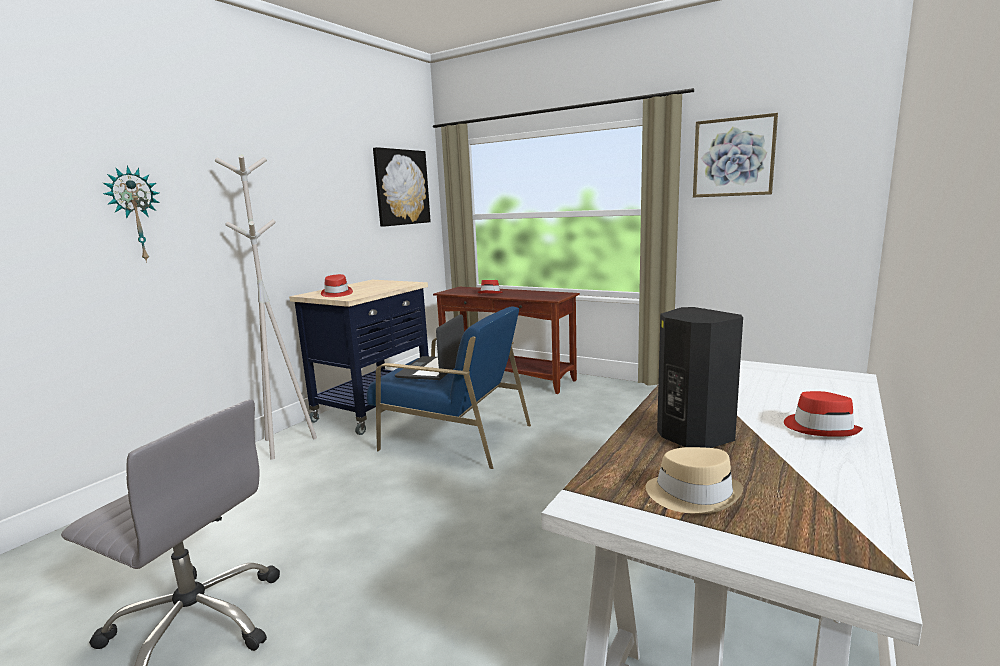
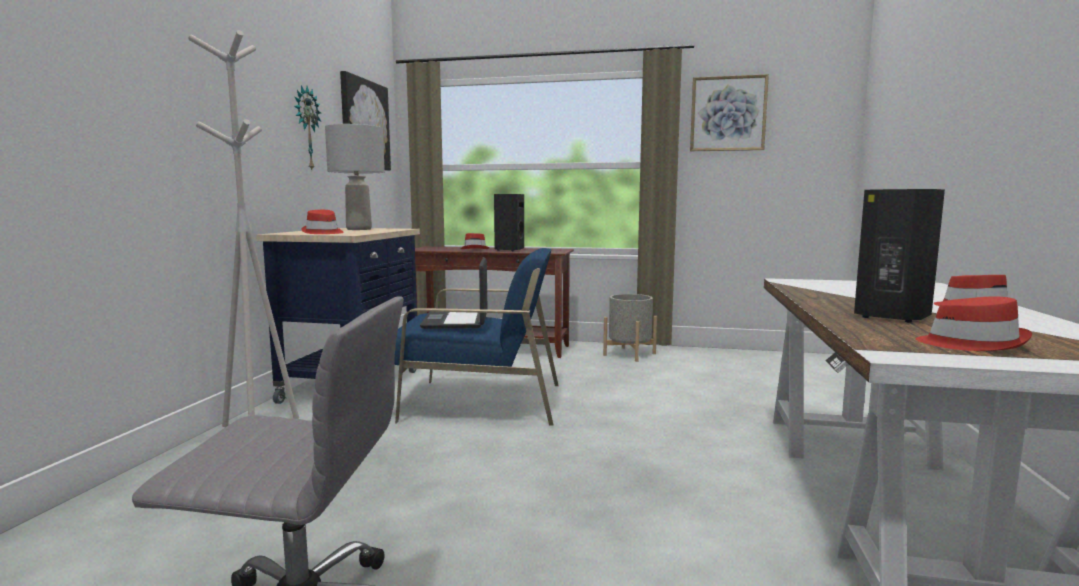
camera: 20 degrees left, 5 degrees down
wall clock [103,165,160,263] -> wall clock moved to [294,85,321,170]
beige hat [645,447,743,514] -> red hat [916,296,1032,351]
none -> grey table lamp [325,123,385,230]
none -> black speaker [494,194,524,251]
none -> grey planter [603,294,657,362]

